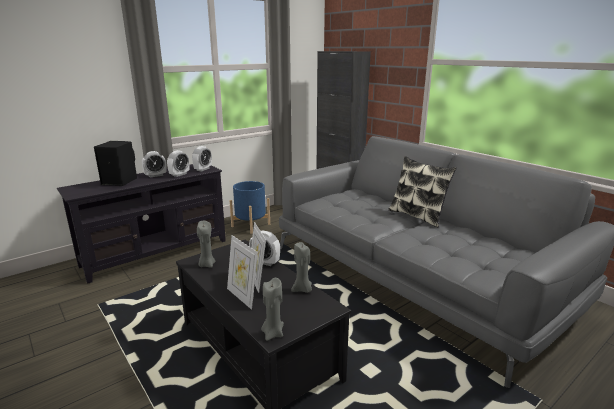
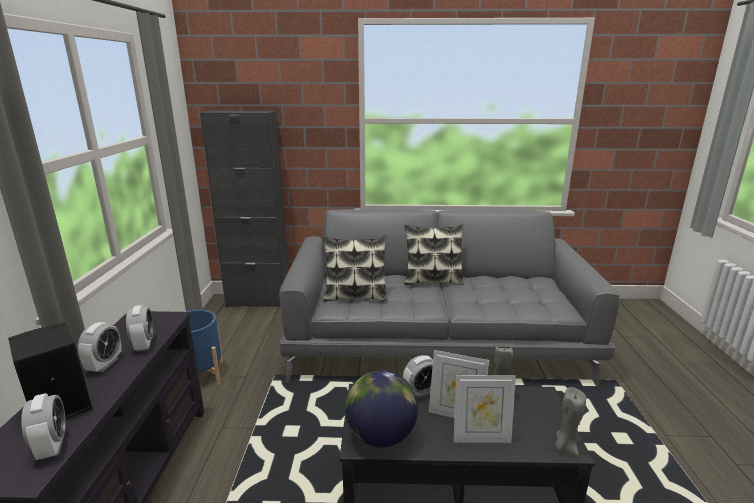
camera: 50 degrees left, 0 degrees up
alarm clock [192,146,212,172] -> alarm clock moved to [21,393,66,460]
grey candle [197,221,216,268] -> globe [345,370,418,447]
none -> pillow [323,236,388,302]

